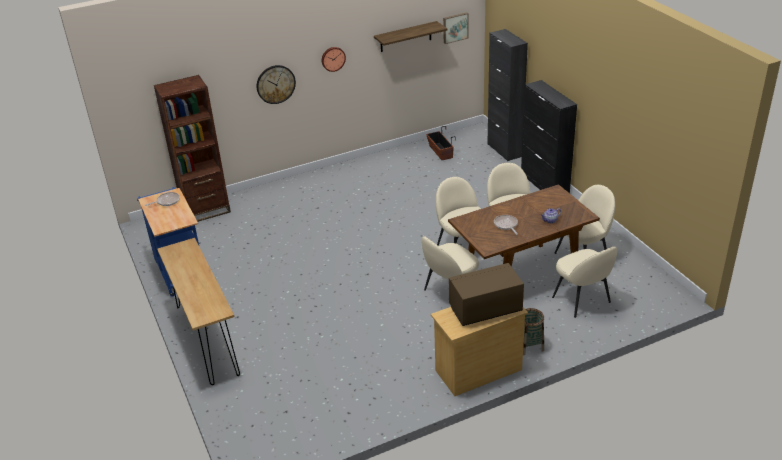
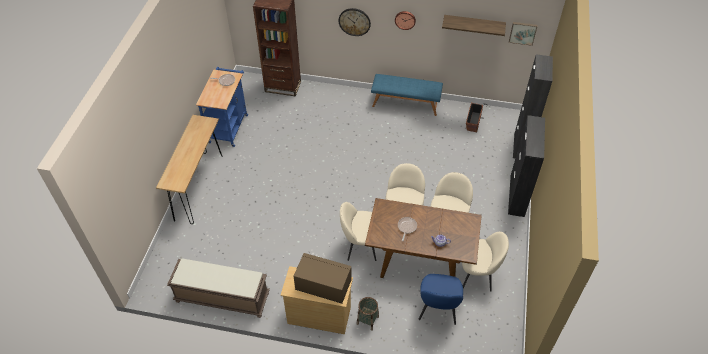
camera: 35 degrees right, 15 degrees up
beige chair [552,246,617,318] -> blue chair [418,274,463,325]
none -> brown bench [167,259,270,318]
none -> blue bench [371,74,443,116]

